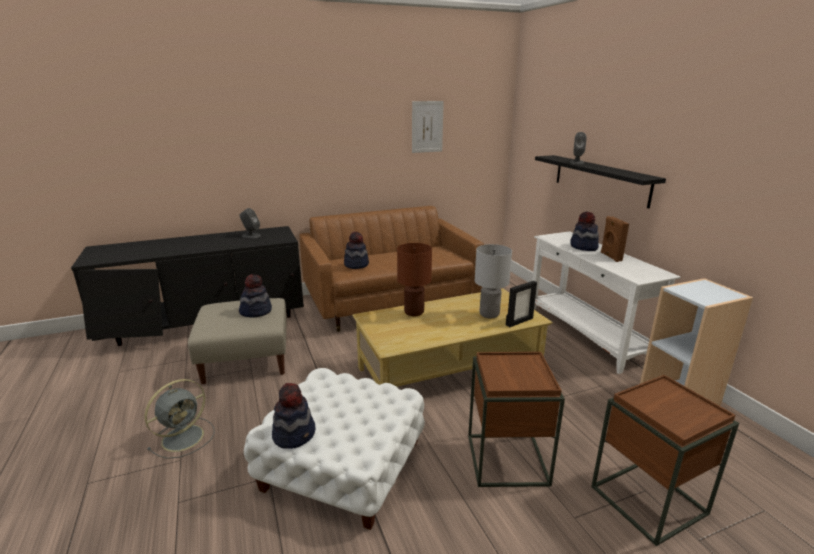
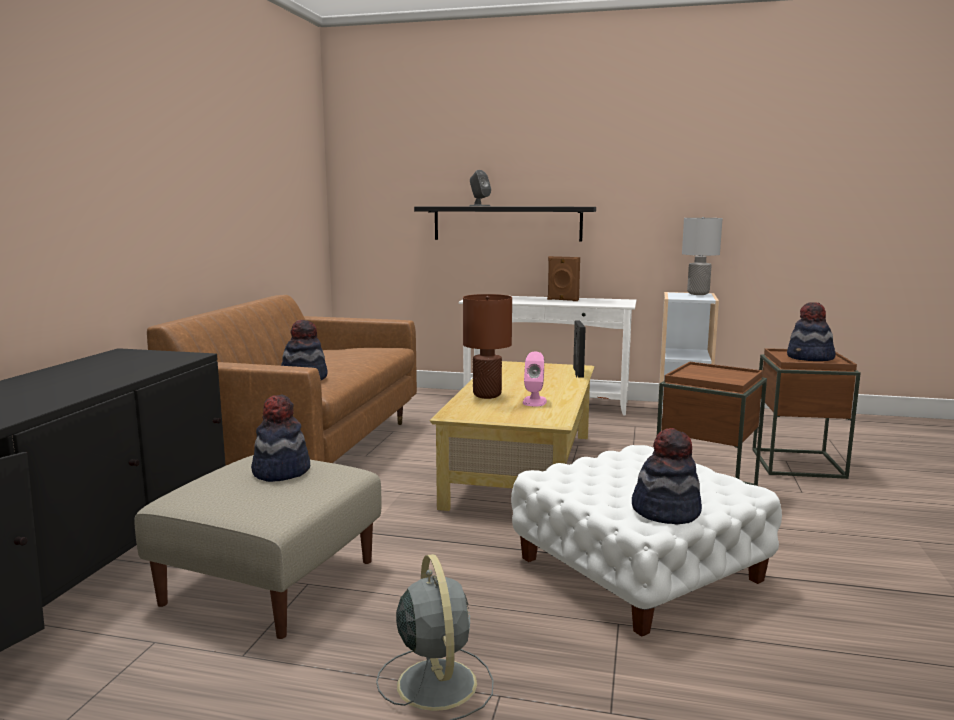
camera: 55 degrees left, 10 degrees down
grey speaker [239,208,261,238] -> none
picture [412,101,444,153] -> none
grey table lamp [475,244,512,319] -> grey table lamp moved to [682,217,723,295]
hat [570,211,599,251] -> hat moved to [787,302,836,361]
none -> pink speaker [523,352,547,406]

